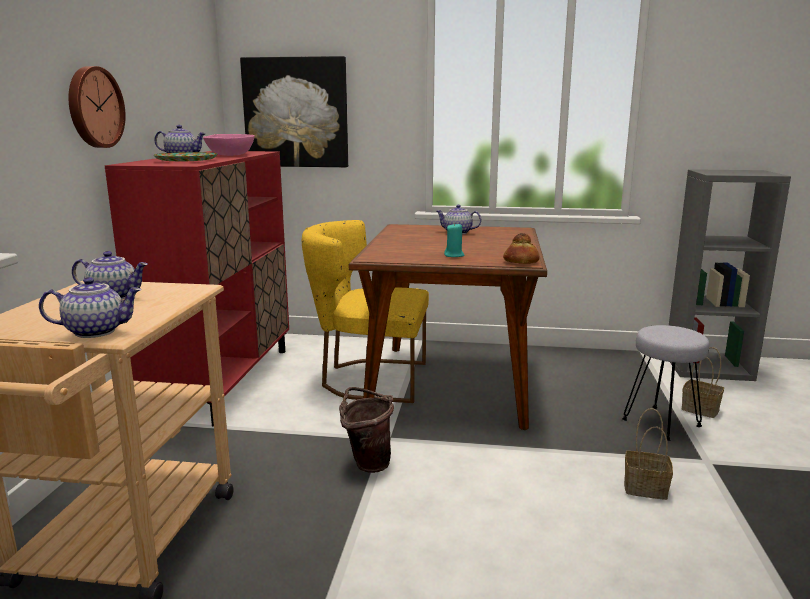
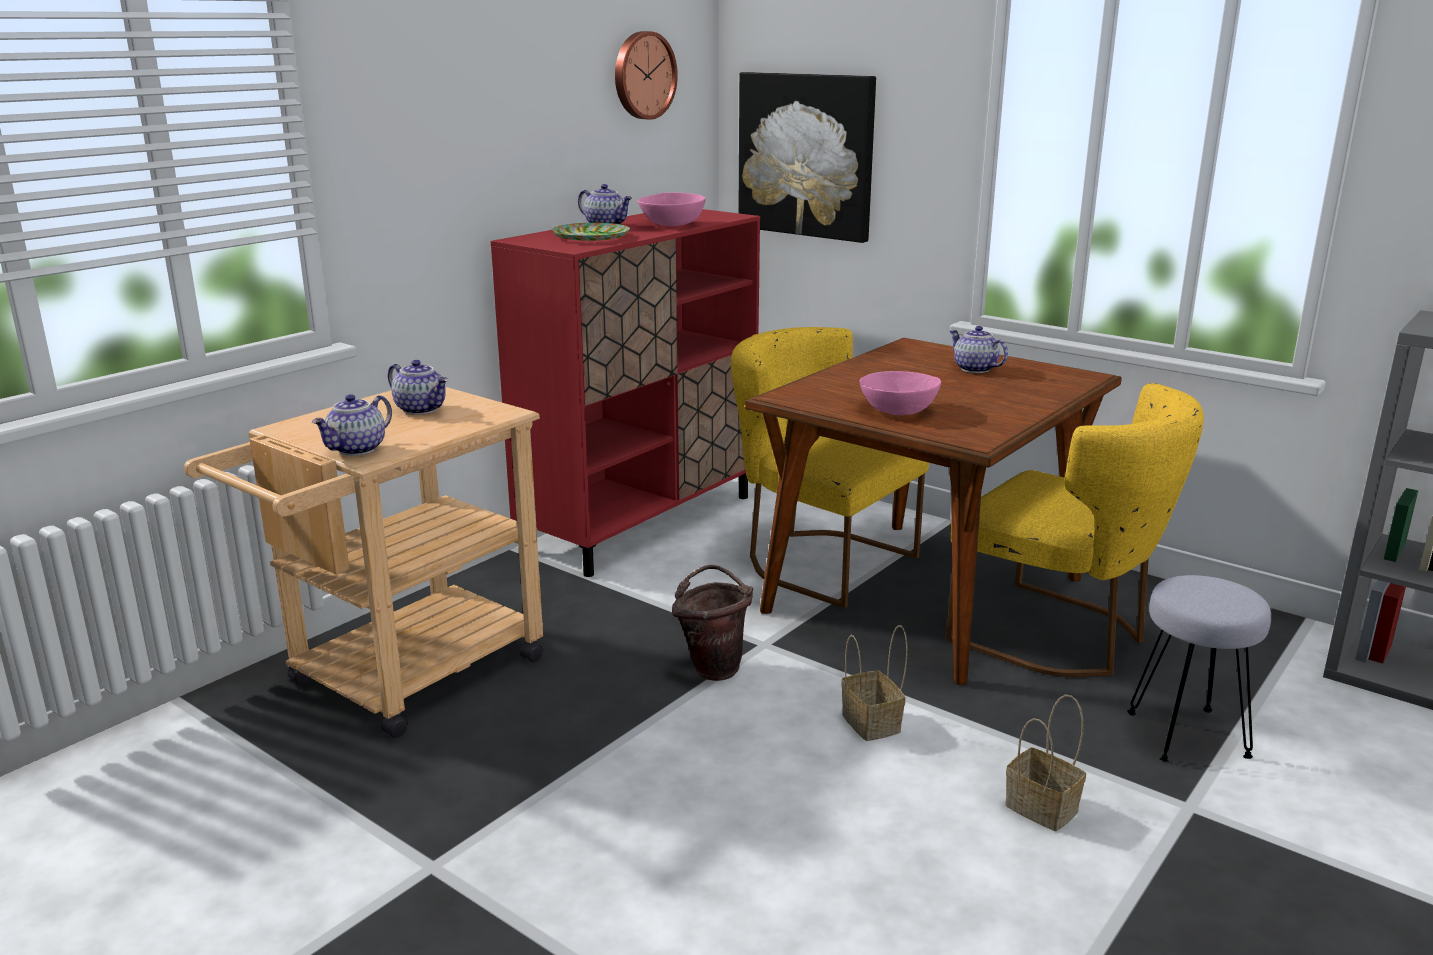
camera: 30 degrees right, 5 degrees up
teapot [39,277,142,338] -> teapot turned 105 degrees clockwise [312,394,392,456]
wall clock [69,66,126,148] -> wall clock moved to [615,31,678,120]
turquoise candle [444,223,464,257] -> pink bowl [859,371,941,415]
bread [503,233,540,264] -> none
basket [682,347,724,418] -> basket moved to [841,625,908,741]
none -> yellow chair [946,383,1204,677]

